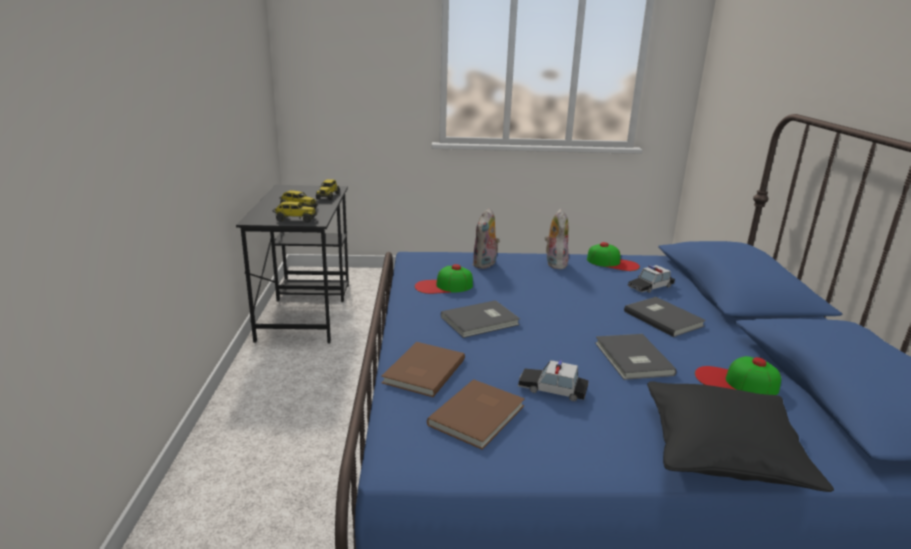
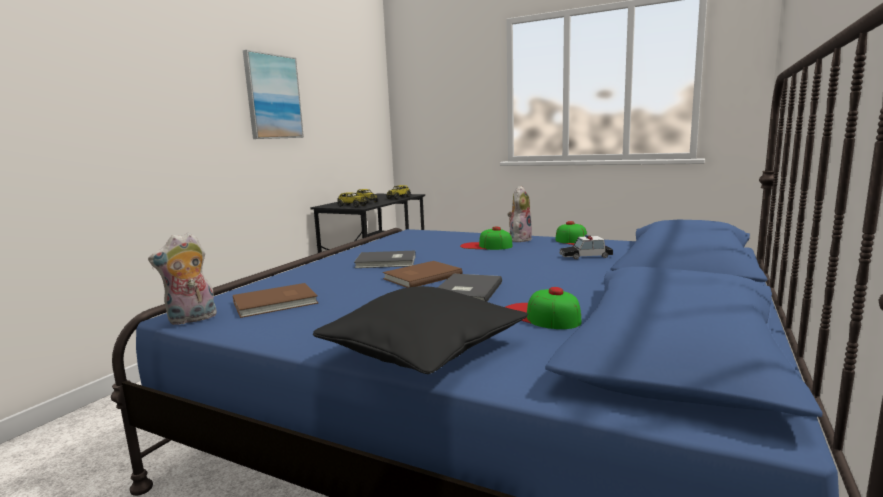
camera: 30 degrees right, 10 degrees down
brown book [381,342,465,397] -> brown book moved to [383,261,462,288]
cap [415,264,473,294] -> cap moved to [460,227,512,250]
plush toy [472,208,500,269] -> plush toy moved to [148,232,217,325]
toy car [518,360,589,401] -> none
grey book [624,297,706,337] -> none
none -> picture [243,50,304,139]

